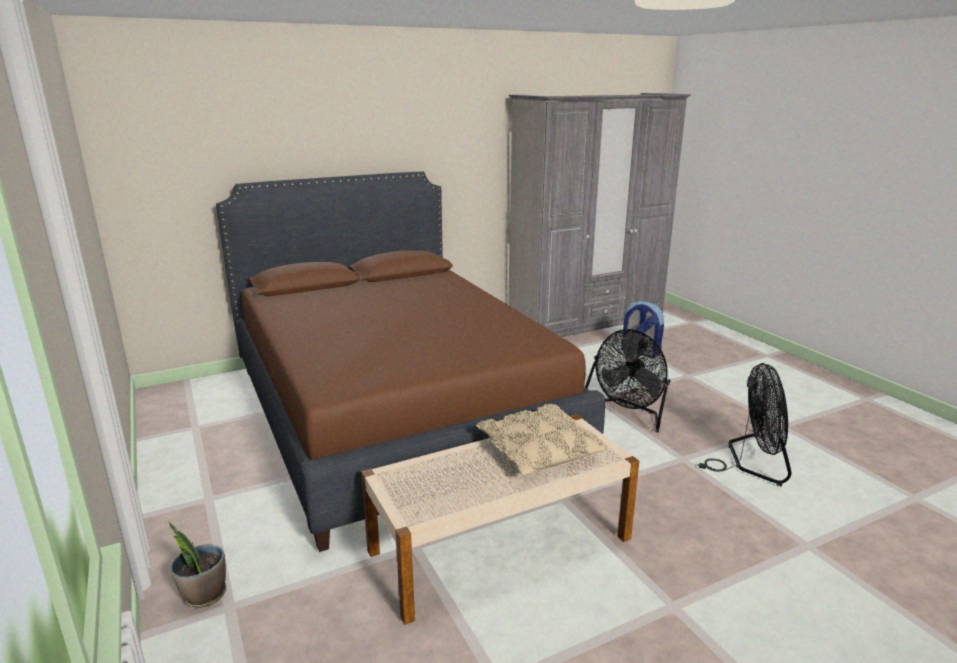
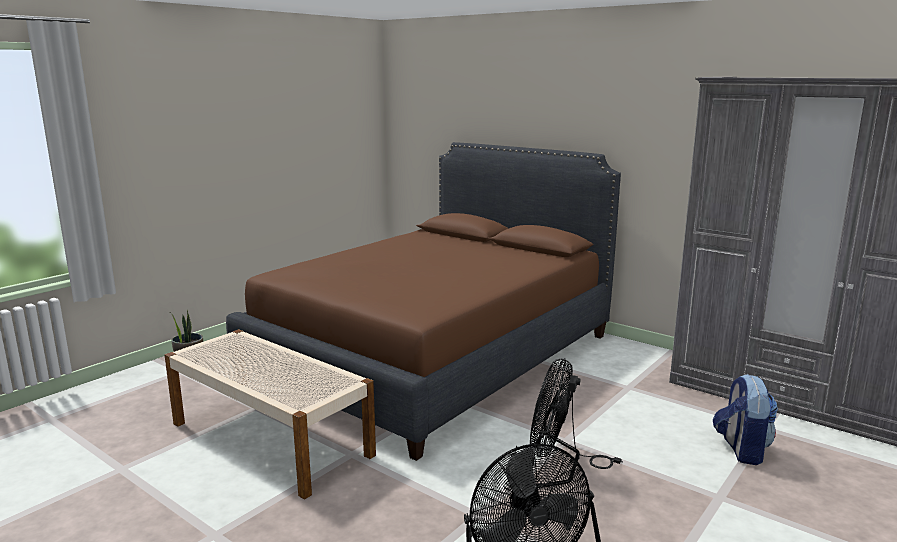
camera: 65 degrees right, 5 degrees down
beige pillow [476,404,608,476] -> none

